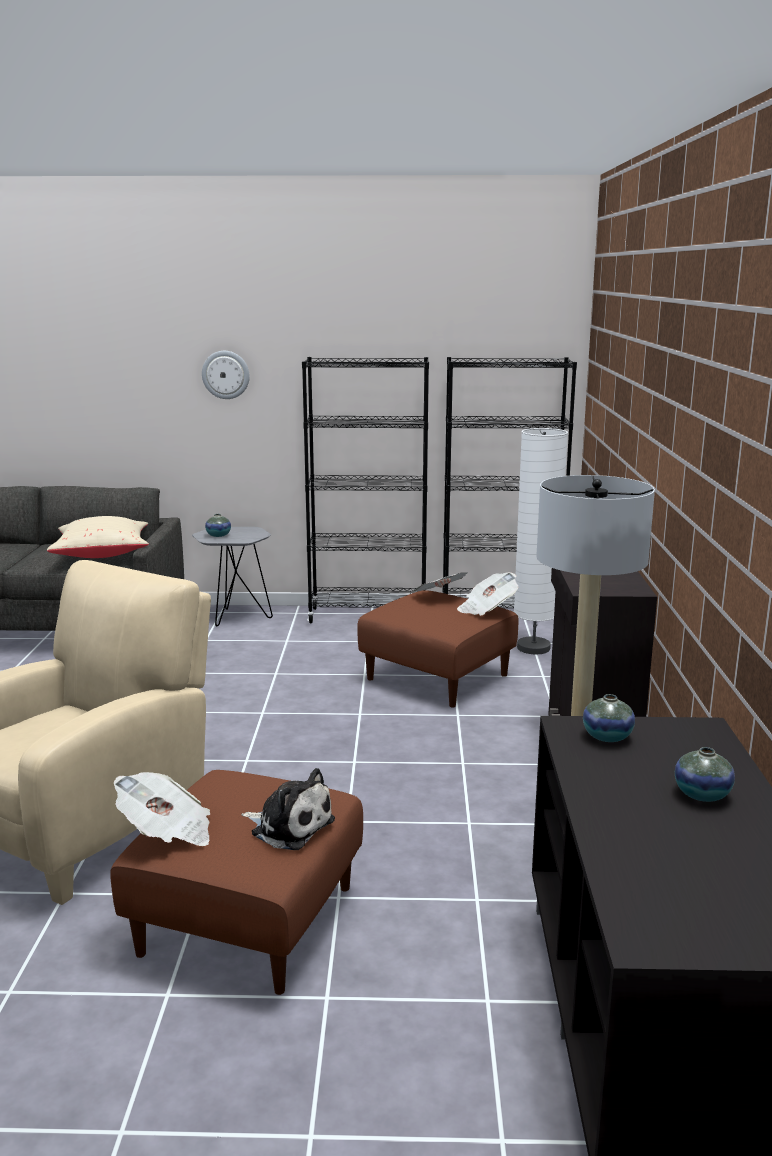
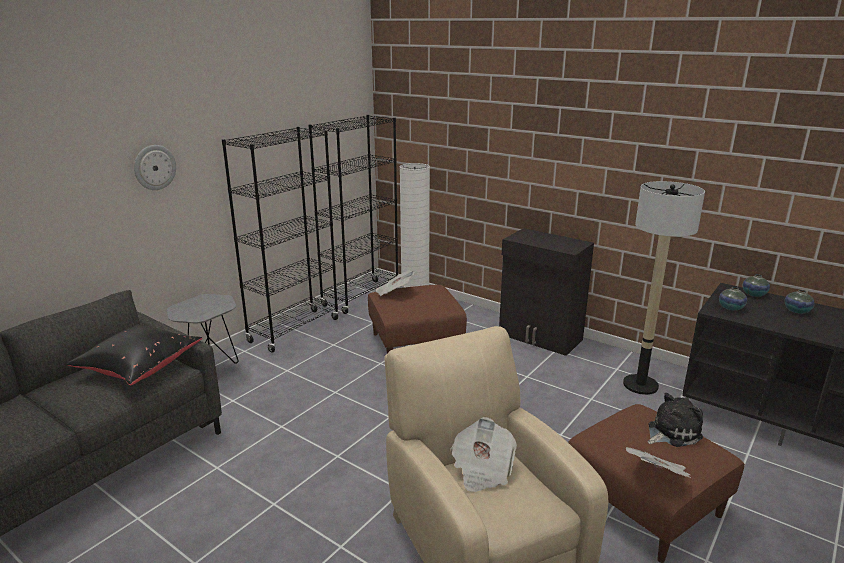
camera: 55 degrees left, 5 degrees up
beige pillow [47,516,149,558] -> black pillow [67,324,202,385]
vase [205,514,231,537] -> vase moved to [743,274,770,297]
newspaper [457,572,519,616] -> newspaper moved to [451,417,517,492]

